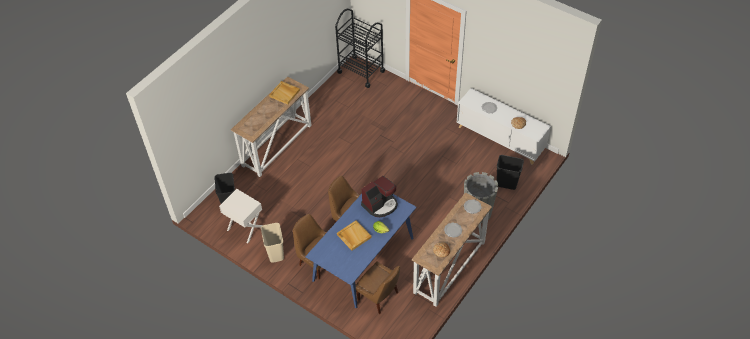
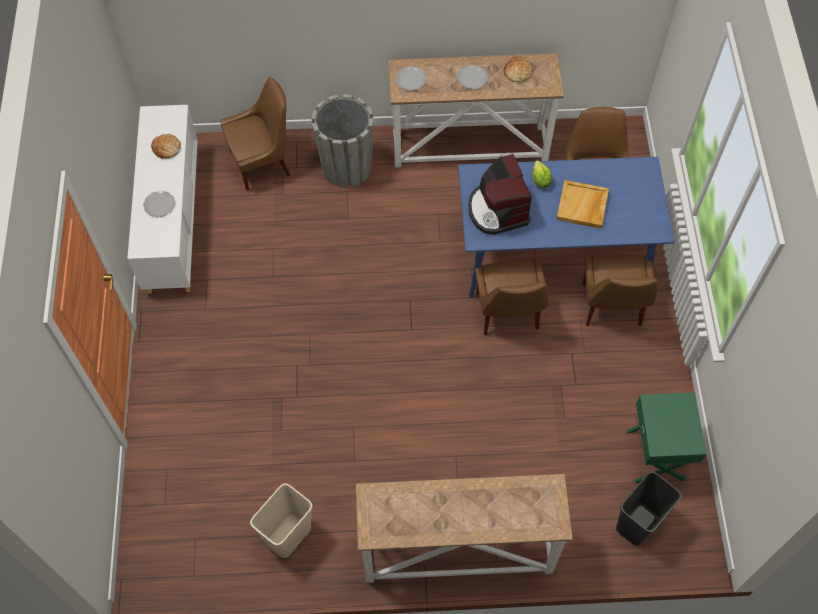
camera: 130 degrees left, 10 degrees up
white nightstand [219,189,263,244] -> green nightstand [626,392,706,483]
beige trash can [261,223,284,263] -> beige trash can moved to [250,483,313,558]
beige tray [269,81,300,105] -> none
black cart [335,9,385,88] -> none
coffee machine [361,176,398,217] -> coffee machine turned 120 degrees counterclockwise [468,154,532,234]
black trash can [497,155,524,190] -> brown chair [220,77,290,190]

